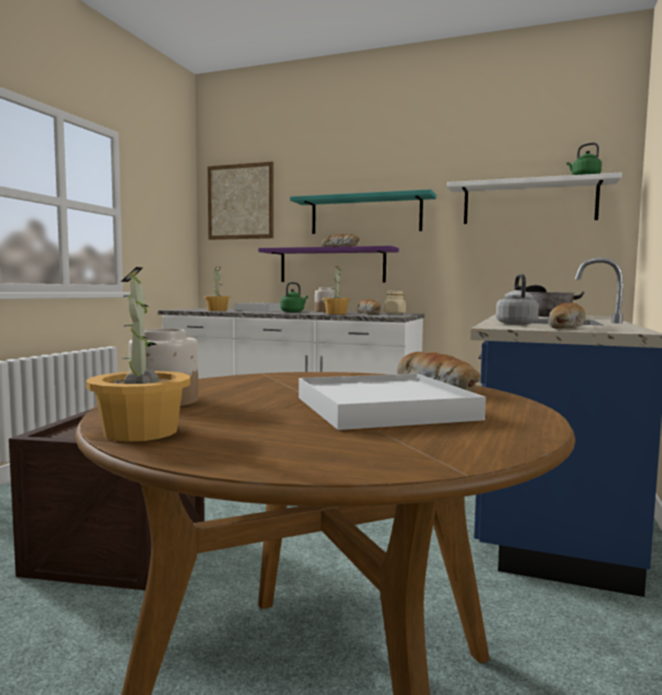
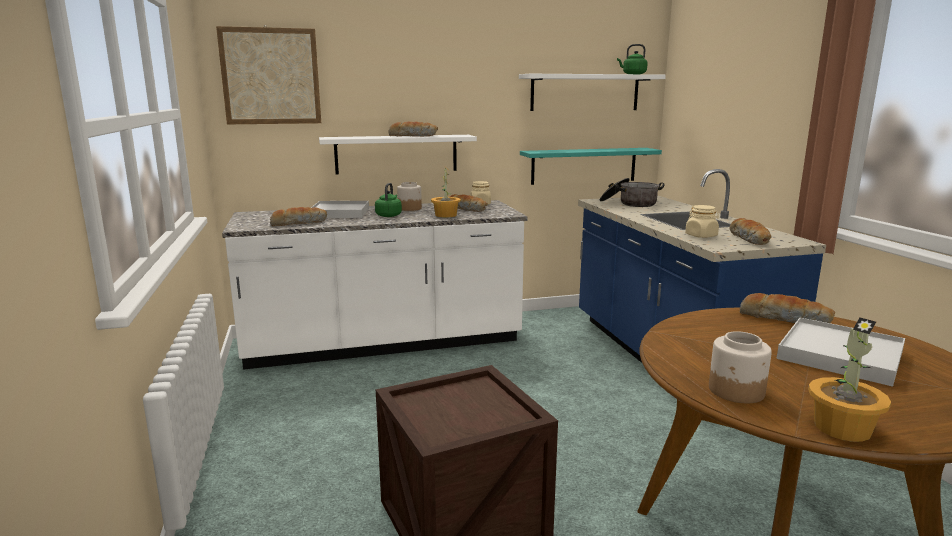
camera: 35 degrees left, 10 degrees up
potted plant [204,267,231,311] -> bread [270,207,327,226]
purple shelf [258,246,399,283] -> white shelf [319,135,477,175]
turquoise shelf [290,189,436,234] -> turquoise shelf moved to [520,148,662,185]
grey kettle [496,274,539,325] -> beige jar [685,205,719,238]

